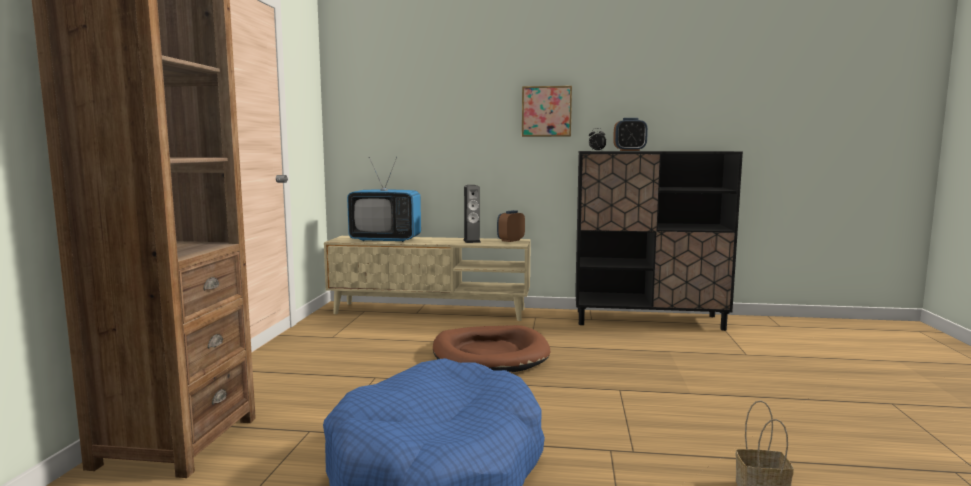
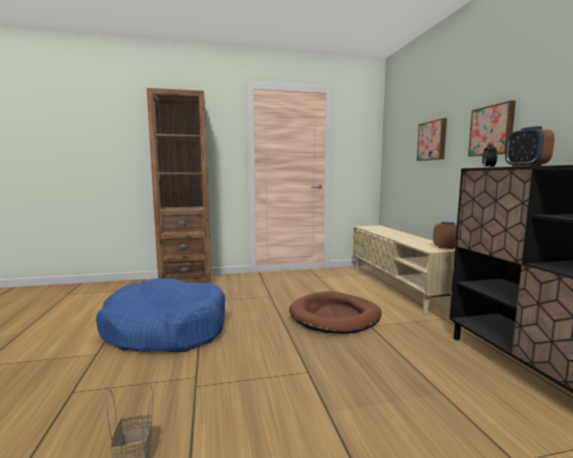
camera: 70 degrees right, 0 degrees up
television [347,157,421,242] -> none
speaker [463,185,481,243] -> none
none -> picture [417,118,447,161]

